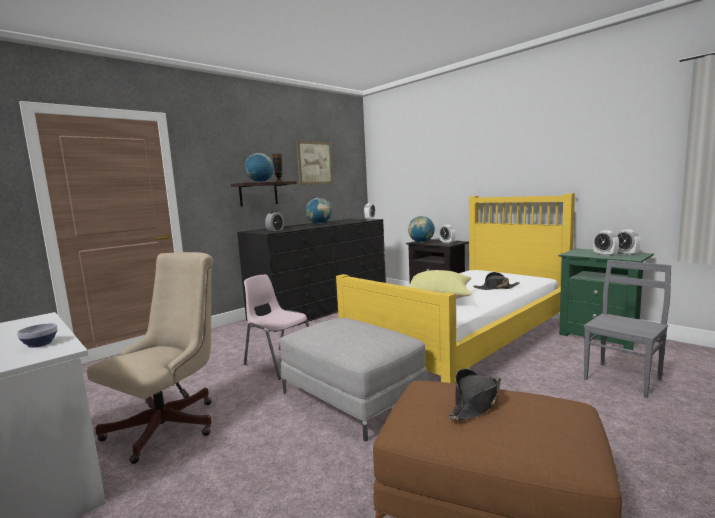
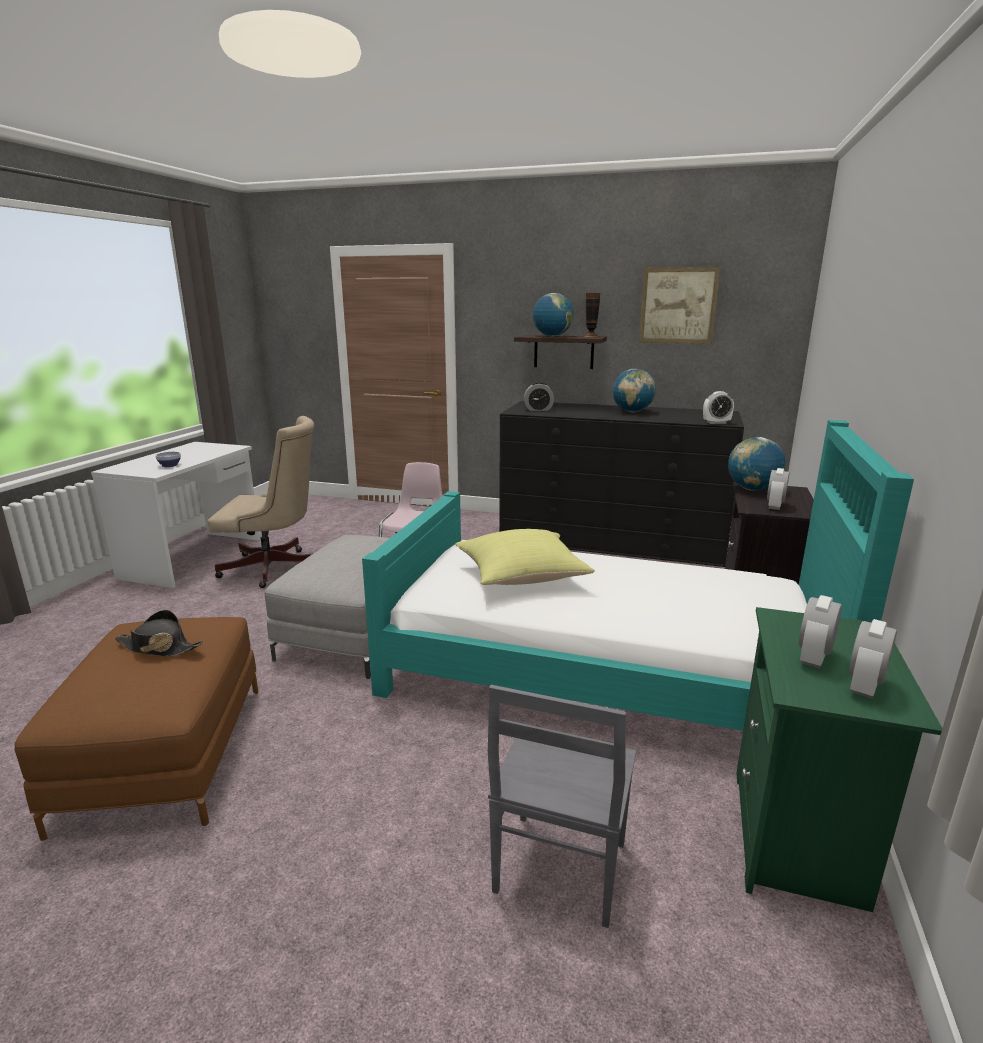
camera: 60 degrees right, 10 degrees up
yellow bed [336,193,575,383] -> turquoise bed [362,420,914,731]
black hat [473,272,519,290] -> none
grey chair [584,260,671,398] -> grey chair turned 90 degrees clockwise [488,685,636,928]

